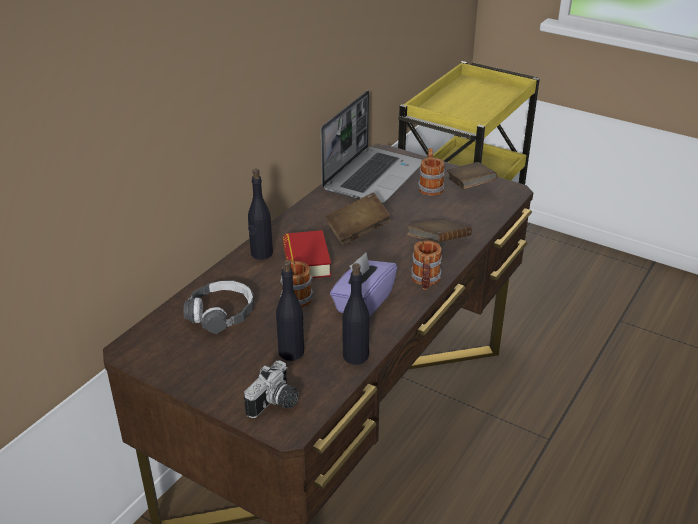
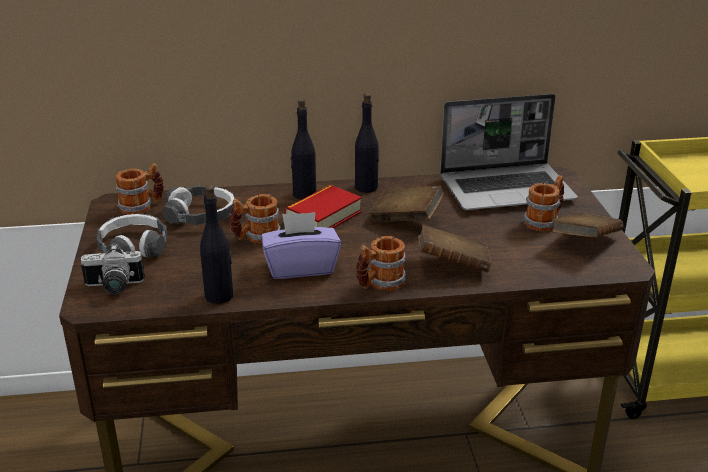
camera: 50 degrees right, 5 degrees down
black bottle [276,260,304,361] -> black bottle moved to [355,93,379,193]
none -> headphones [97,213,168,257]
none -> mug [115,163,164,215]

